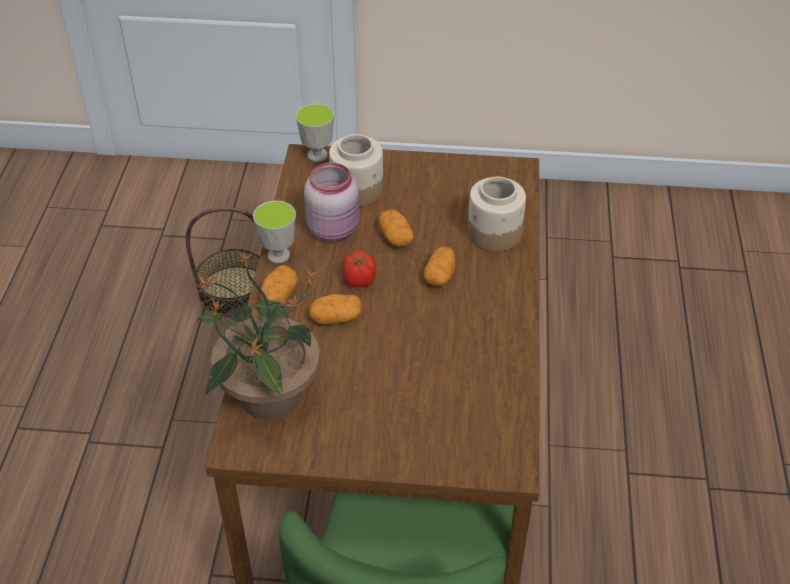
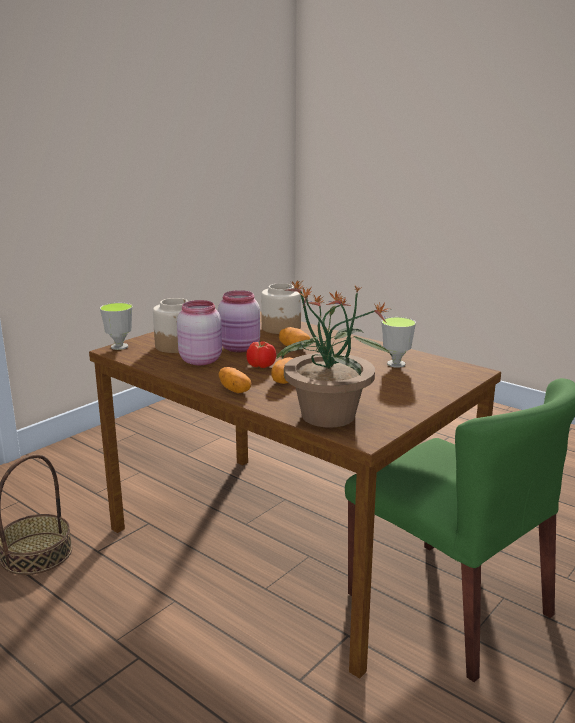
camera: 55 degrees left, 25 degrees down
cup [253,201,296,263] -> cup moved to [381,317,416,368]
potato [378,209,414,247] -> pink jar [218,290,260,352]

